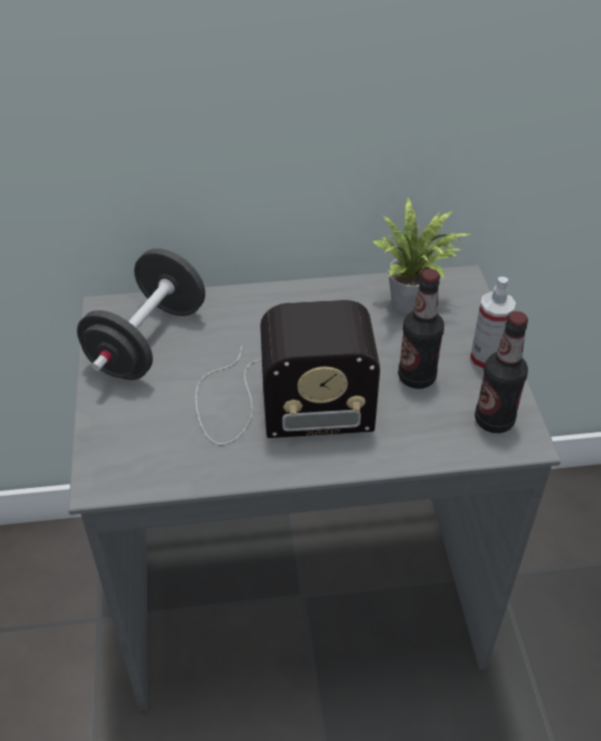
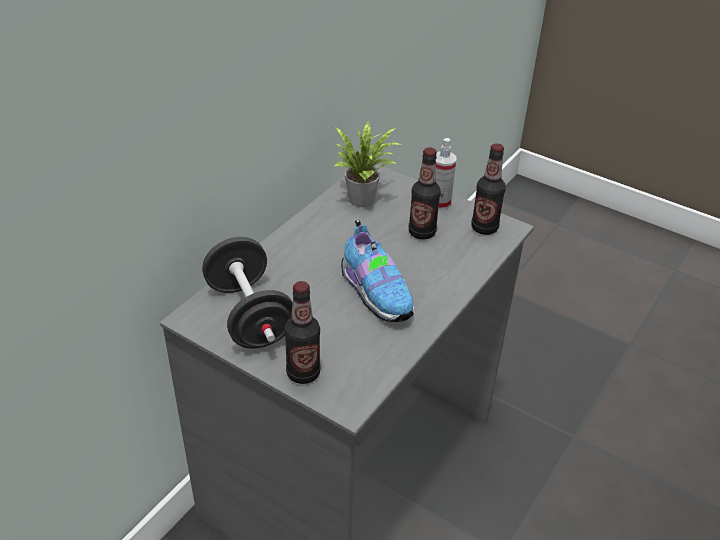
camera: 50 degrees left, 5 degrees down
radio [195,300,380,445] -> shoe [341,220,414,322]
none -> bottle [284,281,321,384]

